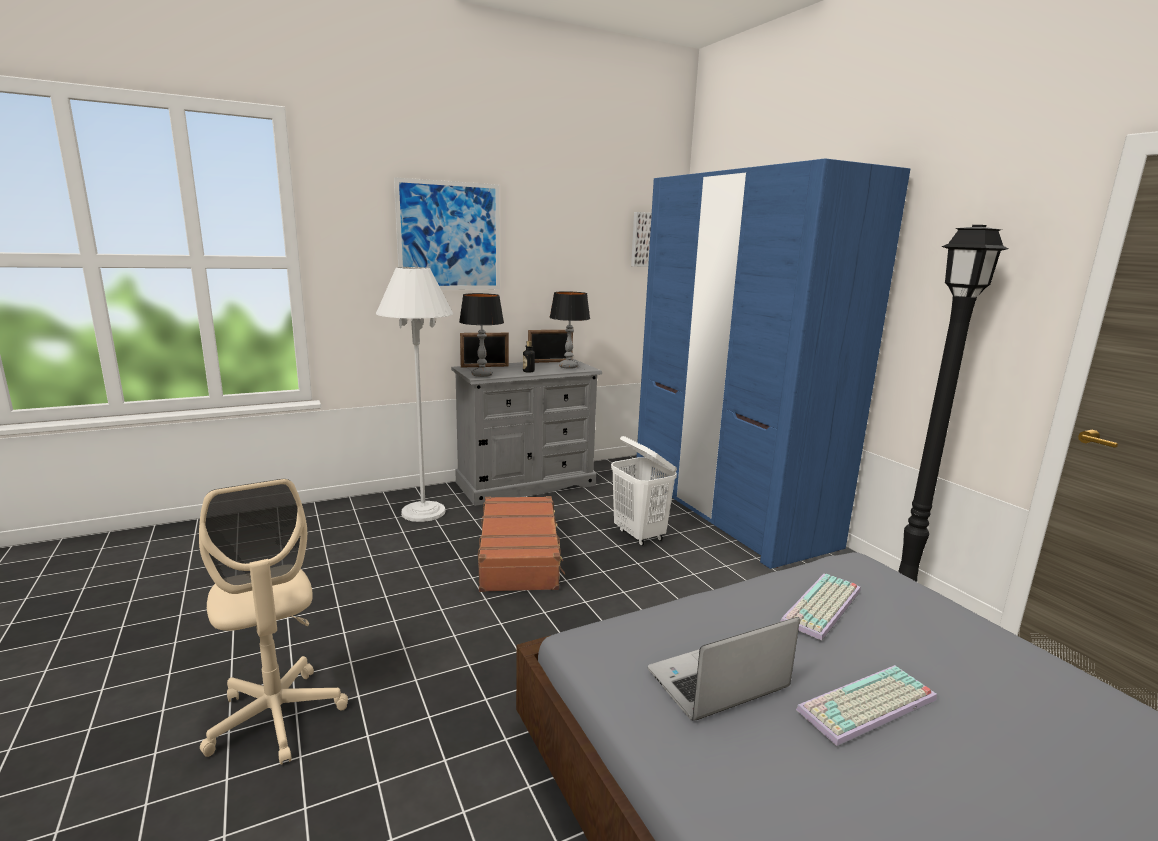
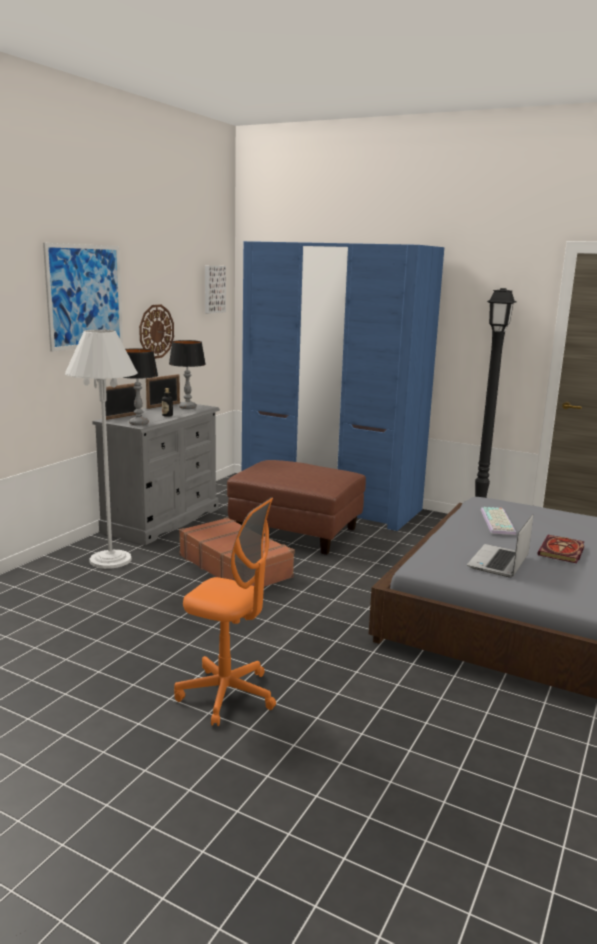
camera: 35 degrees left, 0 degrees up
beige office chair [199,479,348,765] -> orange office chair [174,497,276,726]
white laundry basket [611,436,677,546] -> brown ottoman [227,460,366,555]
keyboard [796,665,937,746] -> book [537,535,585,564]
none -> wall clock [139,304,174,359]

